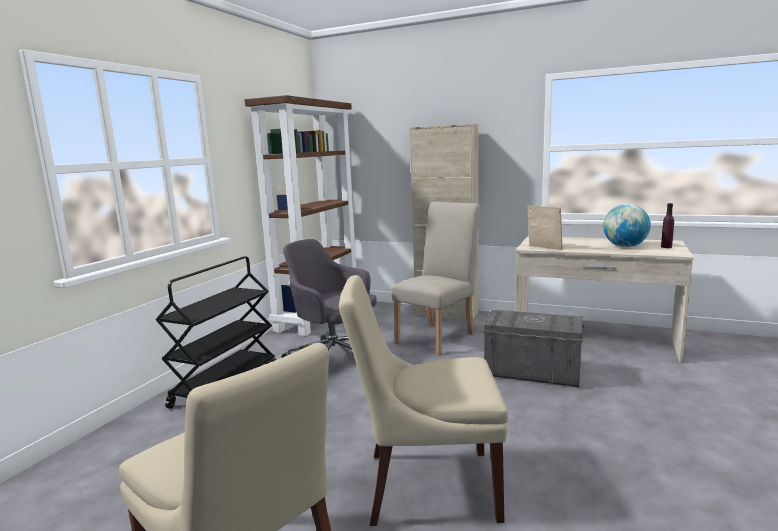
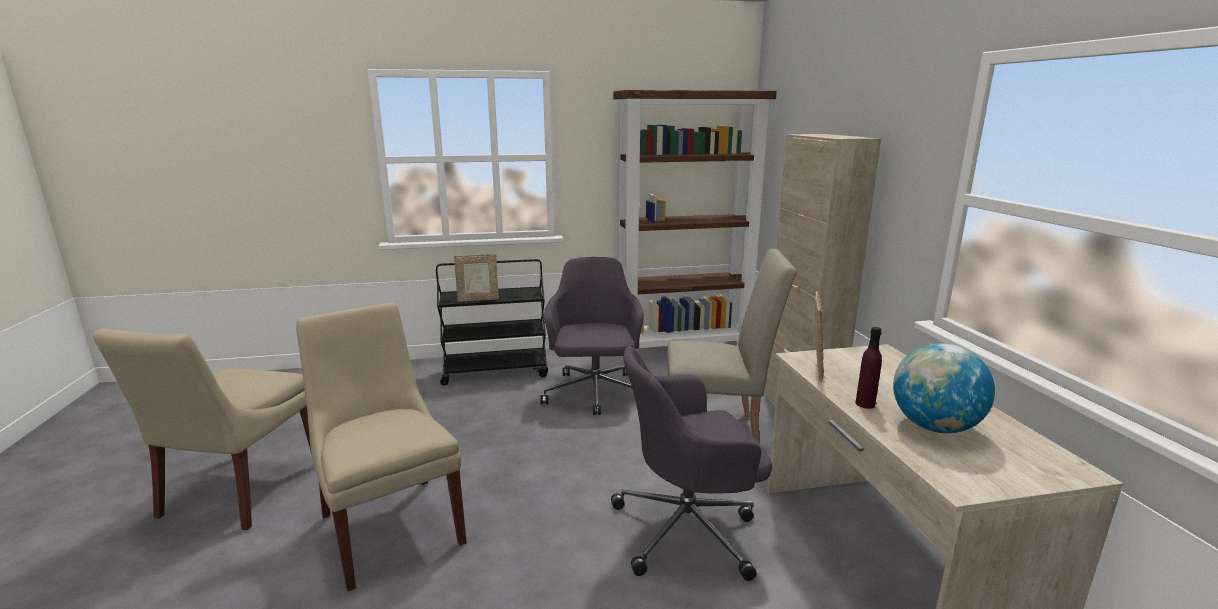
camera: 55 degrees right, 5 degrees up
grey storage box [482,309,584,387] -> grey office chair [611,346,772,581]
purple bottle [661,203,674,248] -> purple bottle moved to [855,327,882,409]
none -> picture frame [454,254,499,302]

